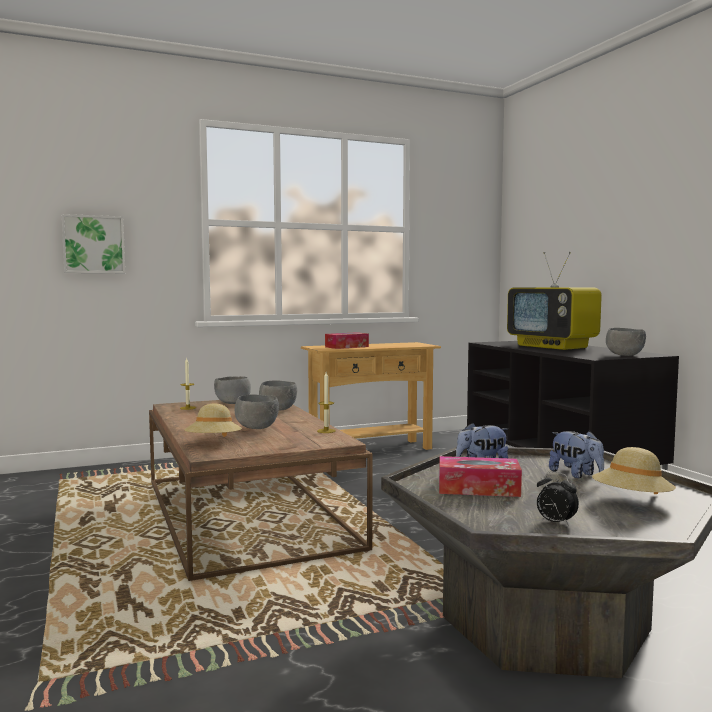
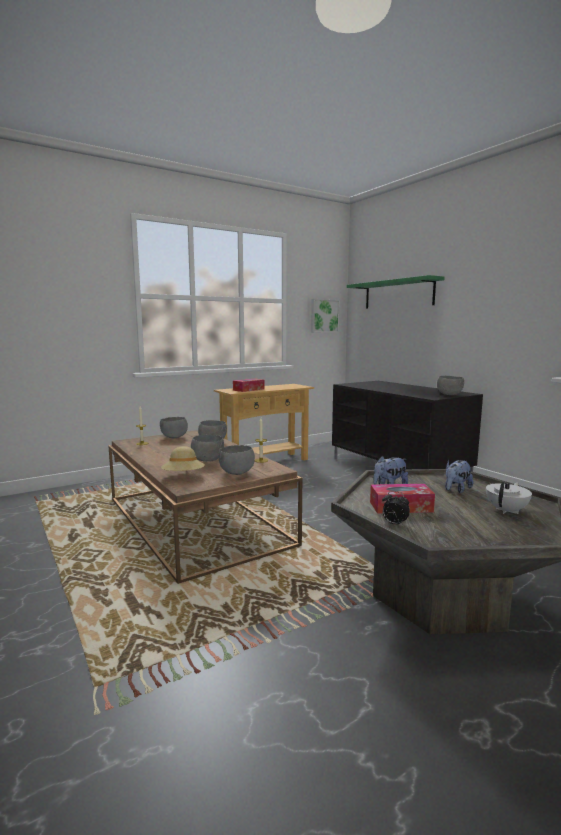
camera: 10 degrees left, 5 degrees up
picture [62,214,125,273] -> picture moved to [311,299,340,333]
television [507,252,602,350] -> none
alarm clock [537,471,579,527] -> alarm clock moved to [382,491,410,527]
plush toy [549,431,604,478] -> plush toy turned 90 degrees clockwise [445,459,473,493]
beige hat [592,447,676,494] -> white teapot [486,481,532,514]
none -> grey bowl [218,445,255,475]
none -> green shelf [347,275,445,309]

